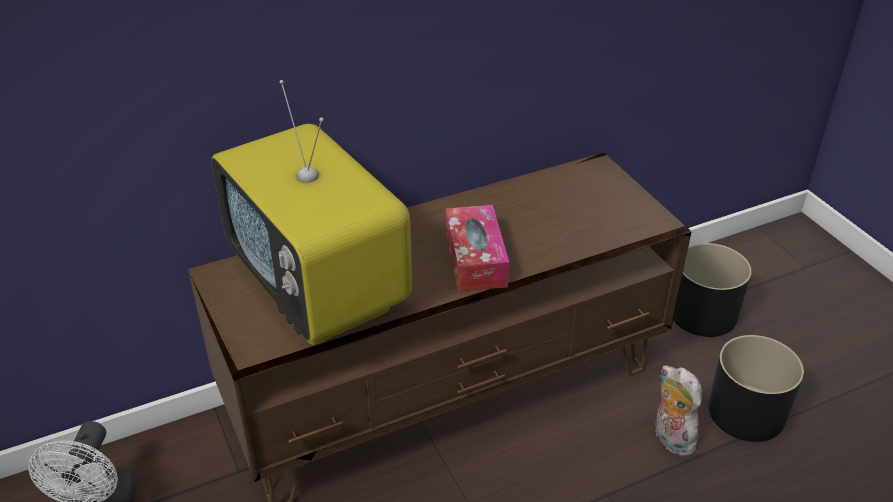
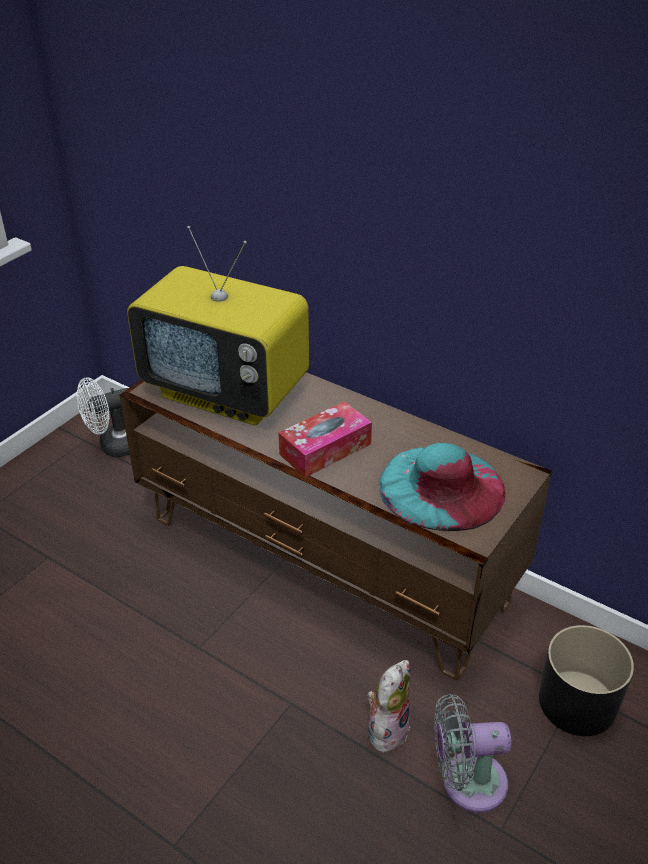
camera: 60 degrees right, 0 degrees up
television [211,80,412,345] -> television turned 90 degrees counterclockwise [127,226,309,426]
black planter [709,335,804,442] -> grey fan [434,694,512,813]
none -> turquoise hat [379,443,506,531]

